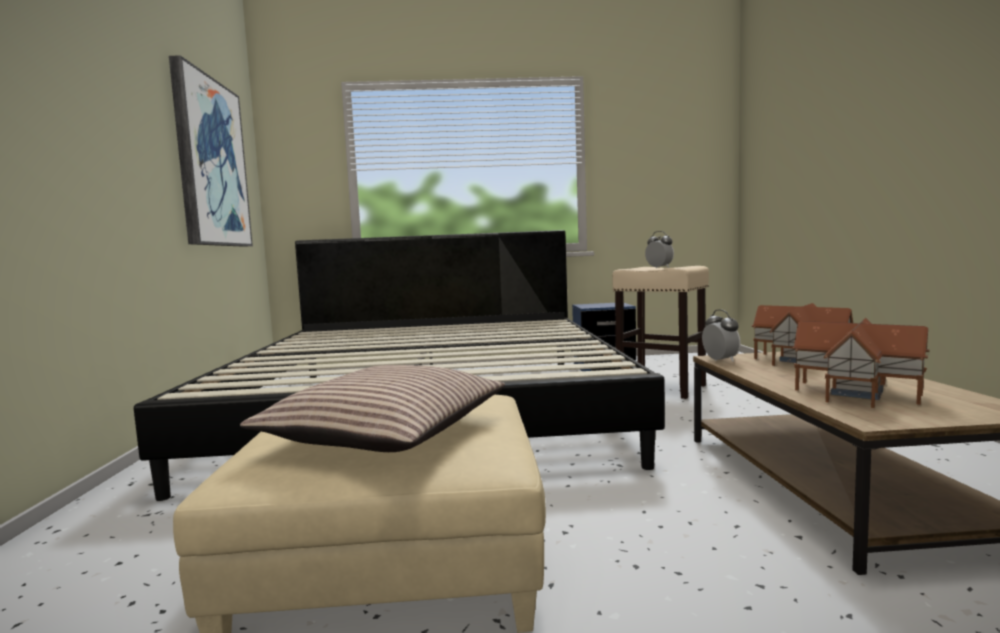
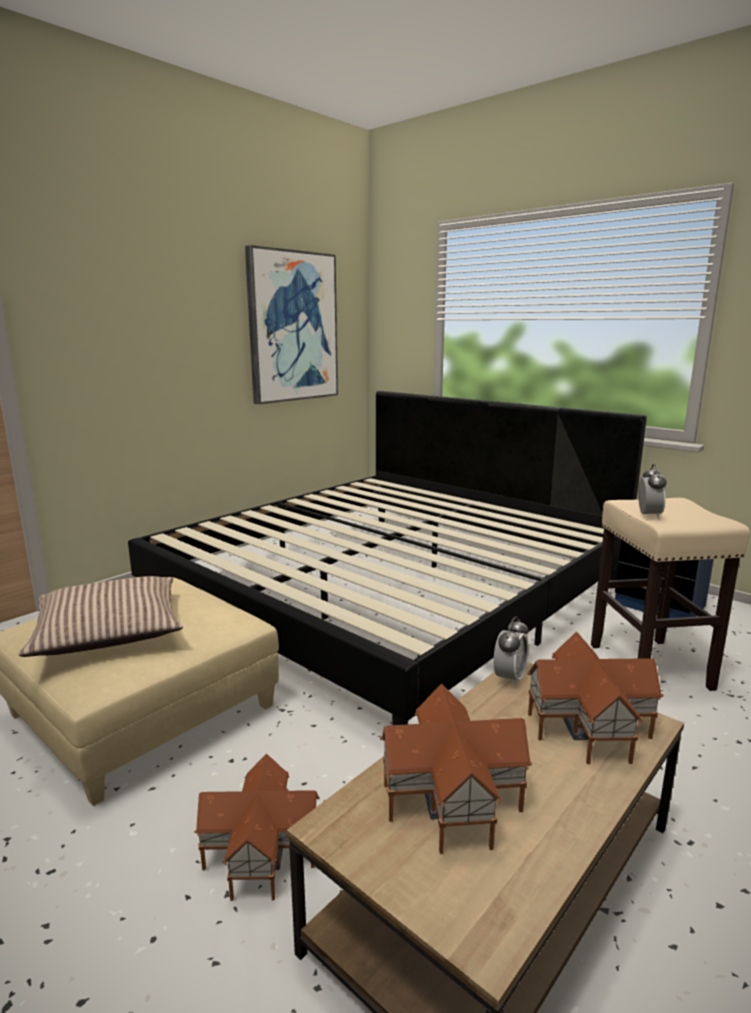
camera: 45 degrees right, 10 degrees up
none -> toy house [194,753,320,901]

